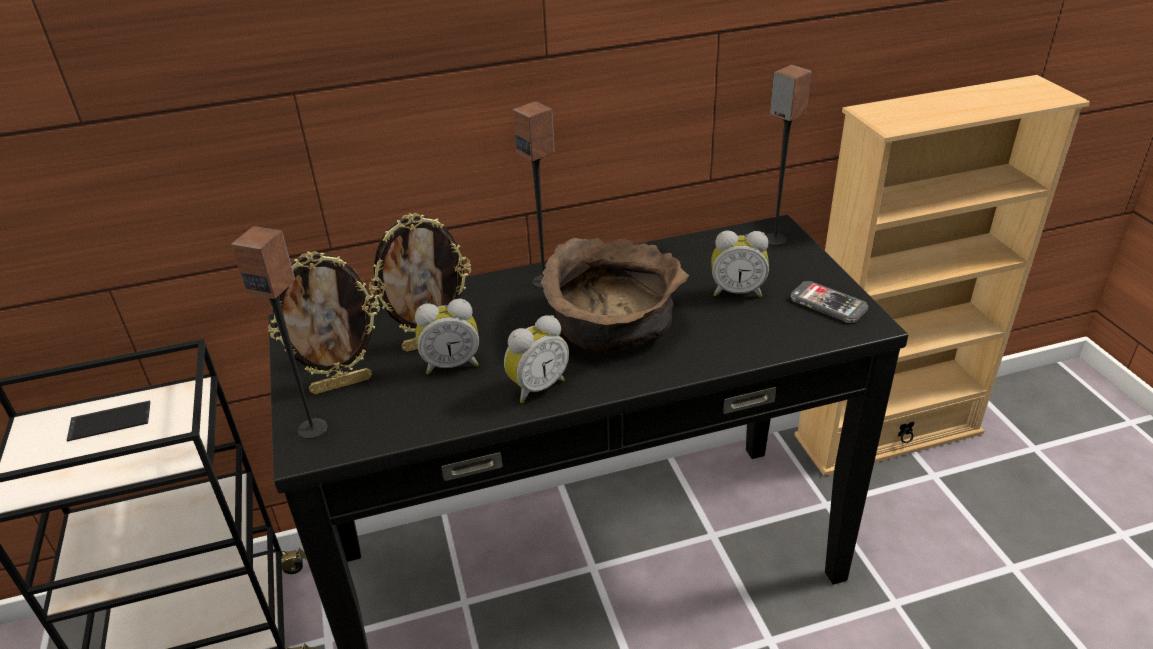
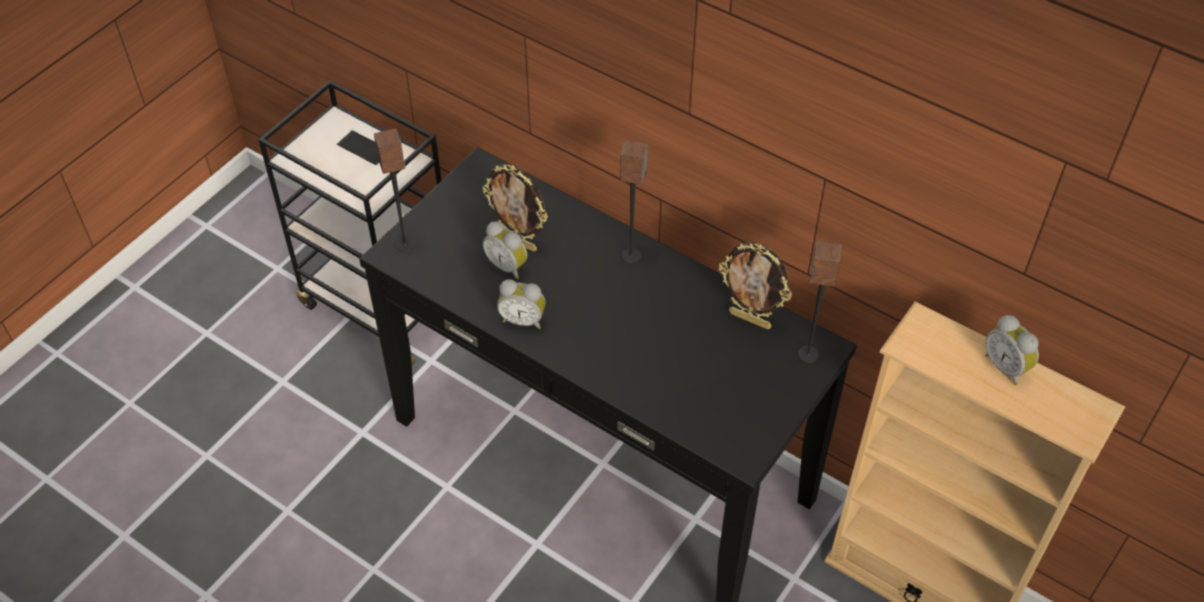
camera: 50 degrees right, 15 degrees up
picture frame [268,251,380,394] -> picture frame moved to [719,242,792,329]
brown bowl [541,238,689,352] -> none
alarm clock [711,231,769,297] -> alarm clock moved to [985,315,1039,385]
phone [790,281,868,323] -> none

